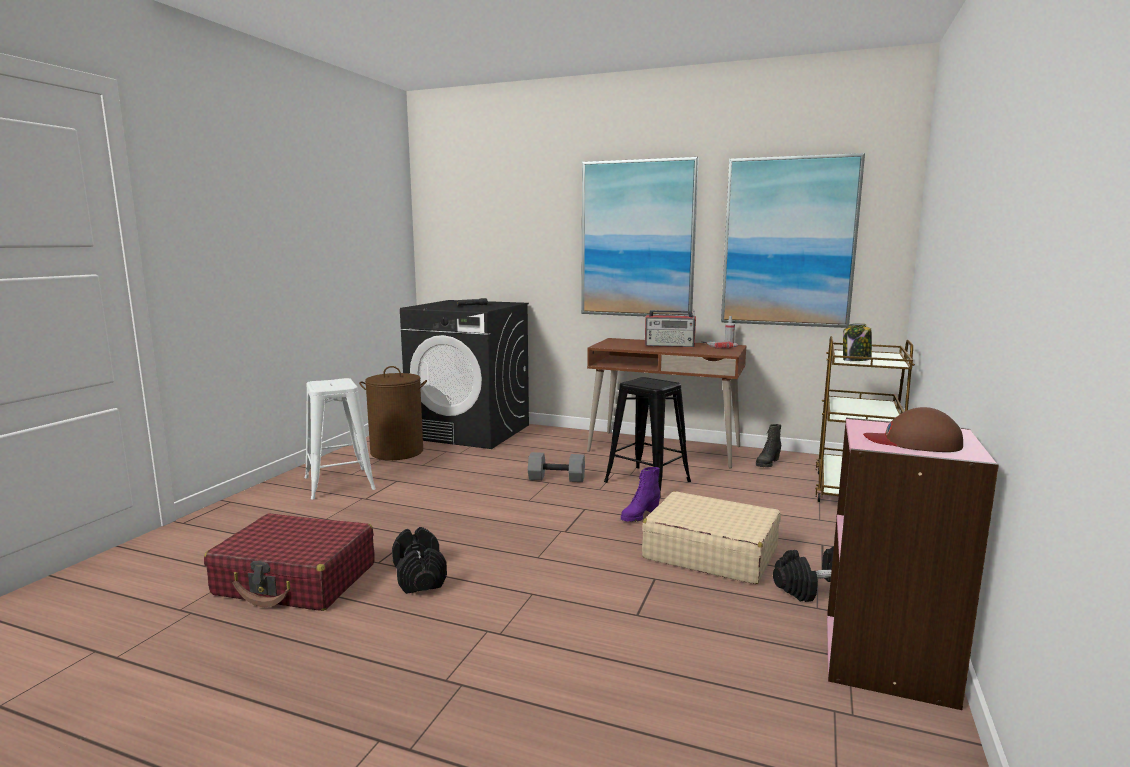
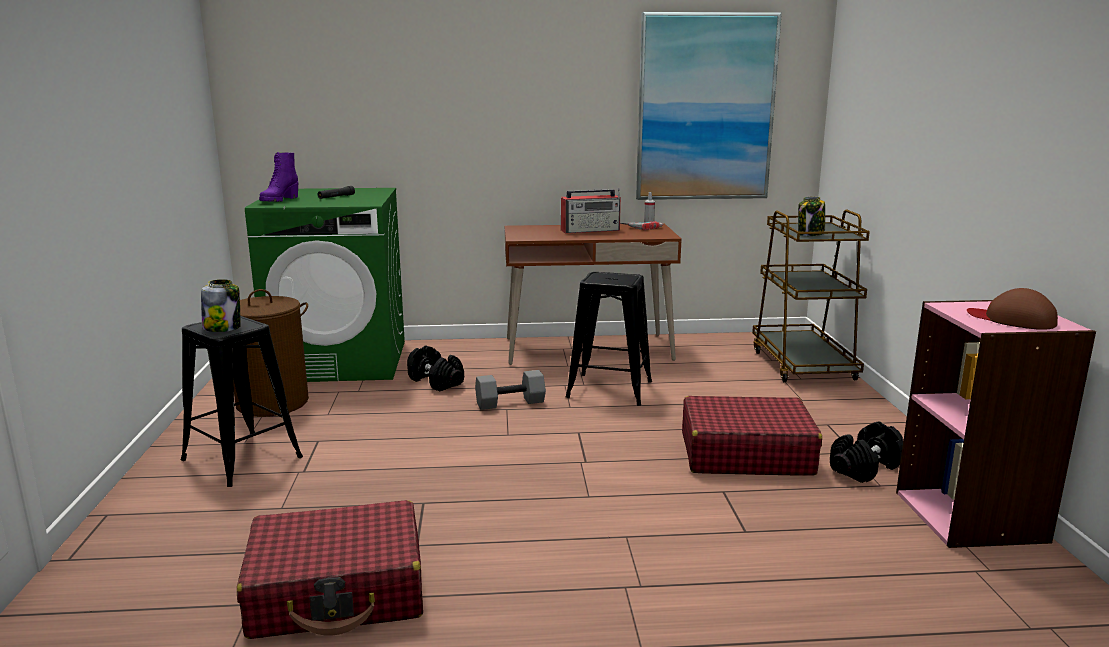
camera: 25 degrees left, 5 degrees up
white stool [305,378,376,500] -> black stool [181,316,303,487]
black dumbbell [392,527,447,594] -> black dumbbell moved to [407,345,464,391]
black washing machine [400,300,529,449] -> green washing machine [245,188,405,382]
picture [581,157,699,316] -> none
purple boot [621,467,660,522] -> purple boot moved to [259,152,298,202]
beige suitcase [642,491,781,584] -> red suitcase [682,396,822,476]
black boot [756,424,781,467] -> none
brown cap [863,407,963,452] -> brown cap turned 45 degrees clockwise [967,288,1058,330]
none -> jar [201,279,241,332]

